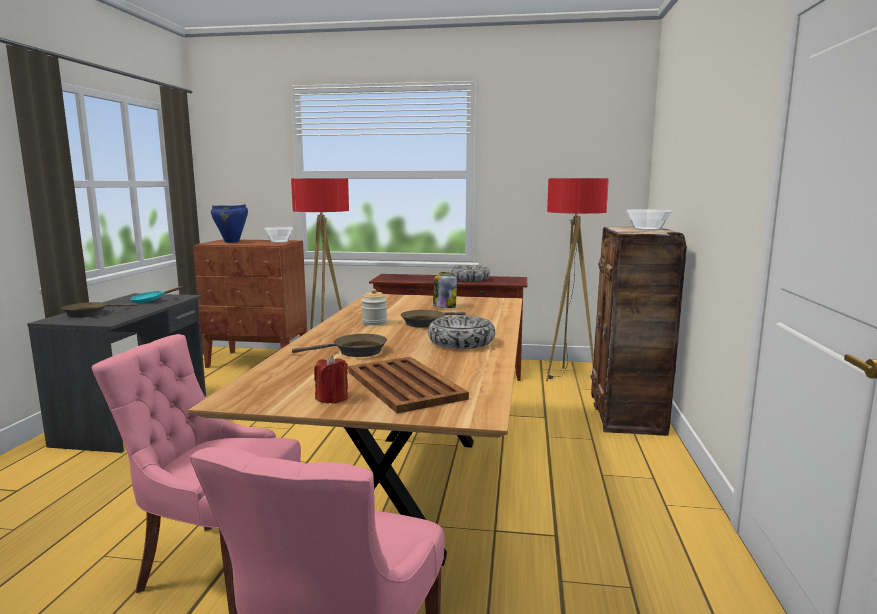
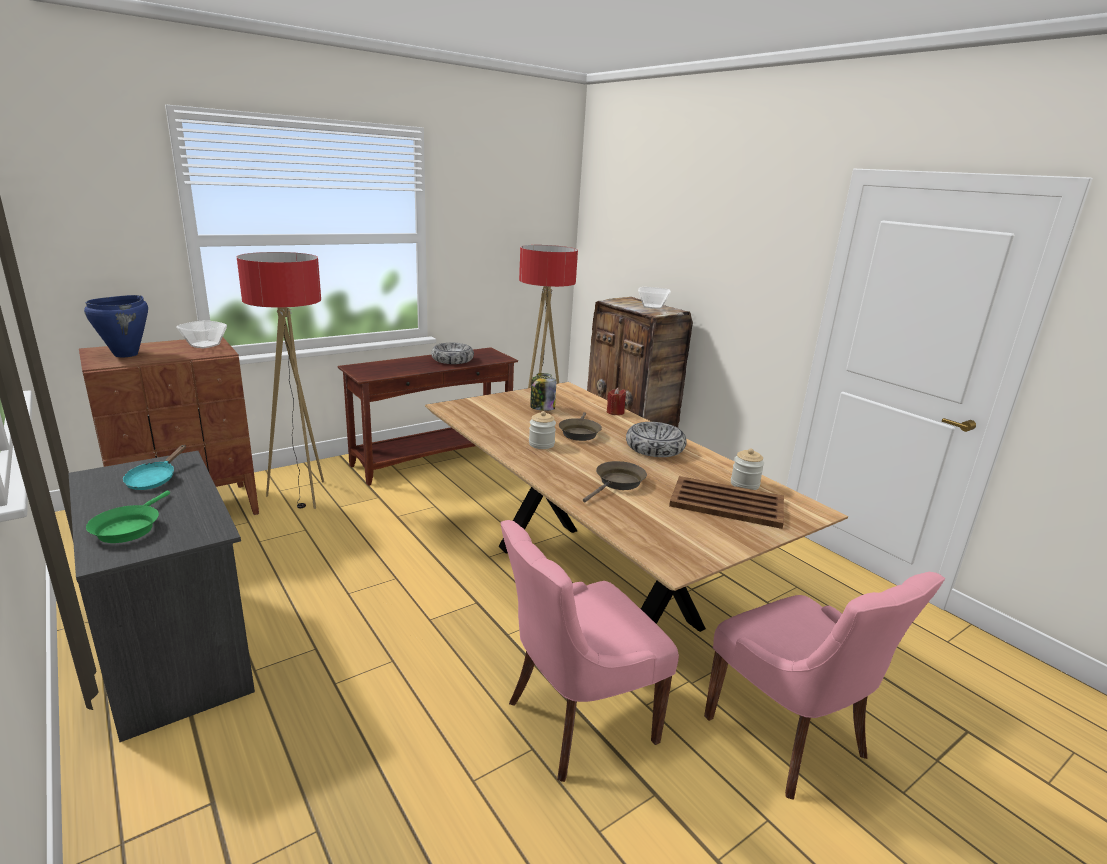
camera: 45 degrees left, 10 degrees up
brown frying pan [61,302,137,317] -> green frying pan [86,491,170,543]
red candle [314,355,348,404] -> red candle moved to [607,388,626,415]
none -> jar [731,449,764,490]

